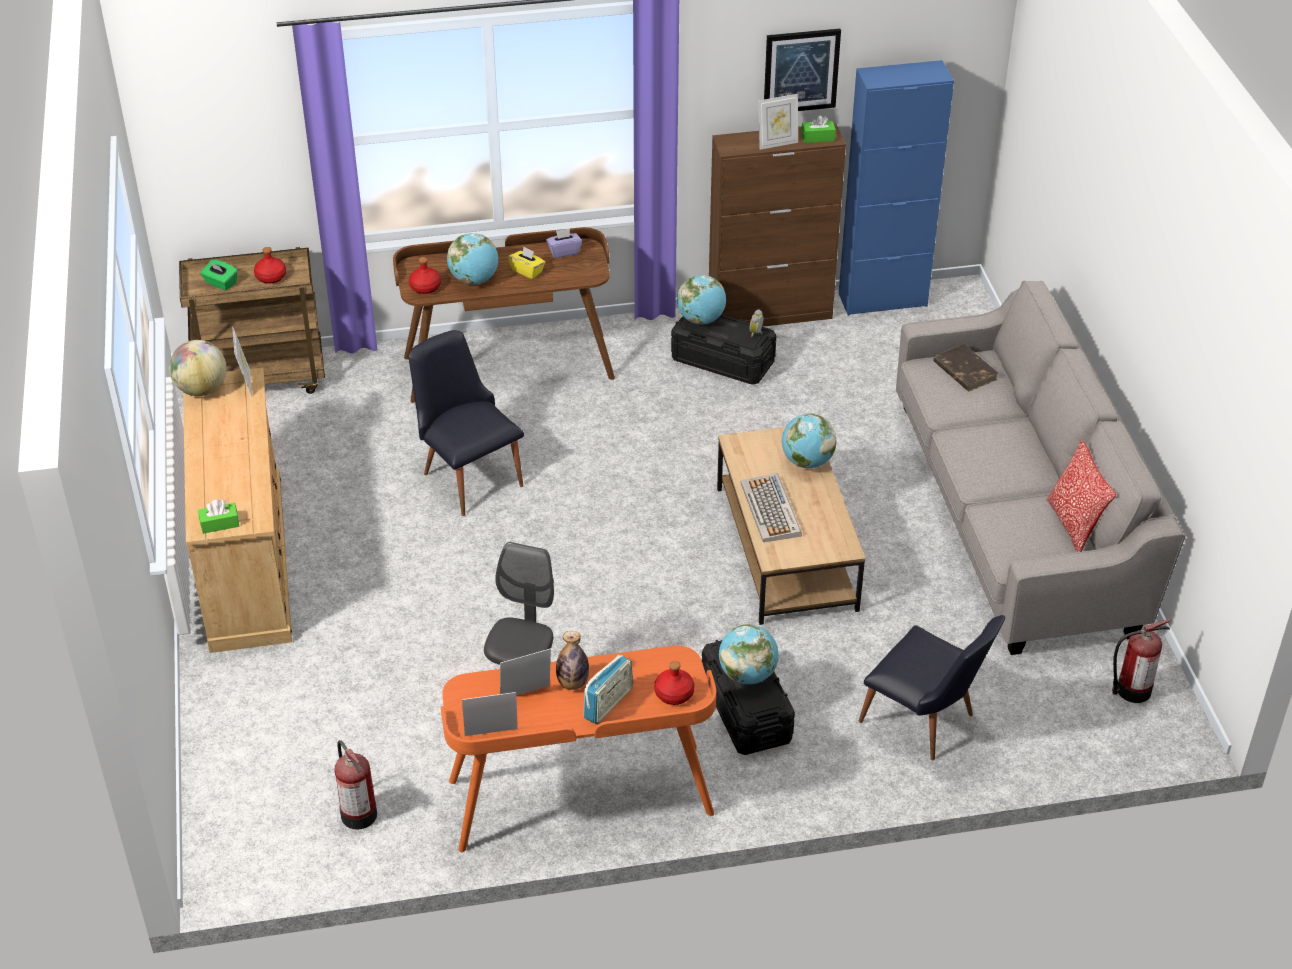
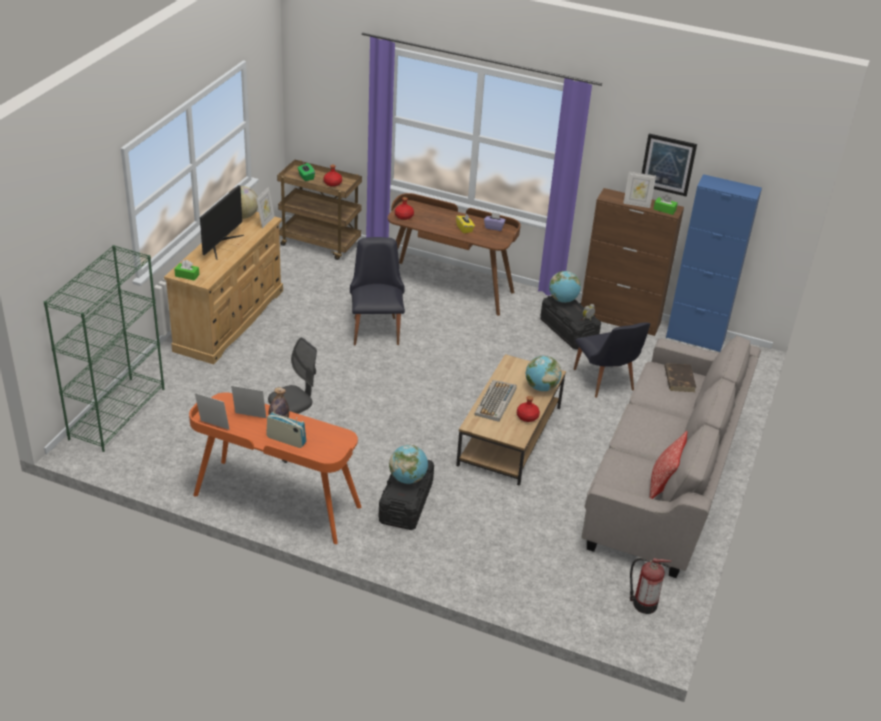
camera: 30 degrees right, 5 degrees down
fire extinguisher [334,740,377,829] -> none
globe [447,233,498,285] -> none
radio [583,654,633,724] -> radio turned 135 degrees counterclockwise [266,411,306,448]
red bottle [654,661,695,705] -> red bottle moved to [517,396,540,422]
black chair [858,615,1005,760] -> black chair moved to [574,323,650,398]
none -> green bookcase [44,245,165,452]
none -> monitor [200,185,244,260]

